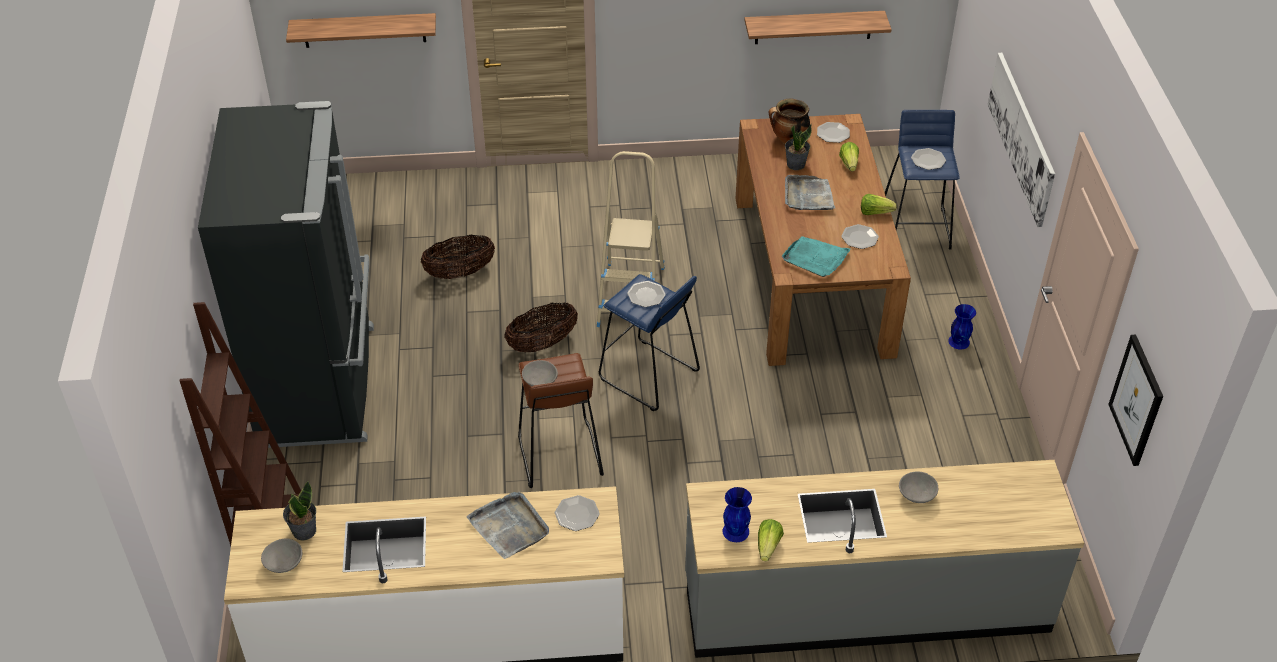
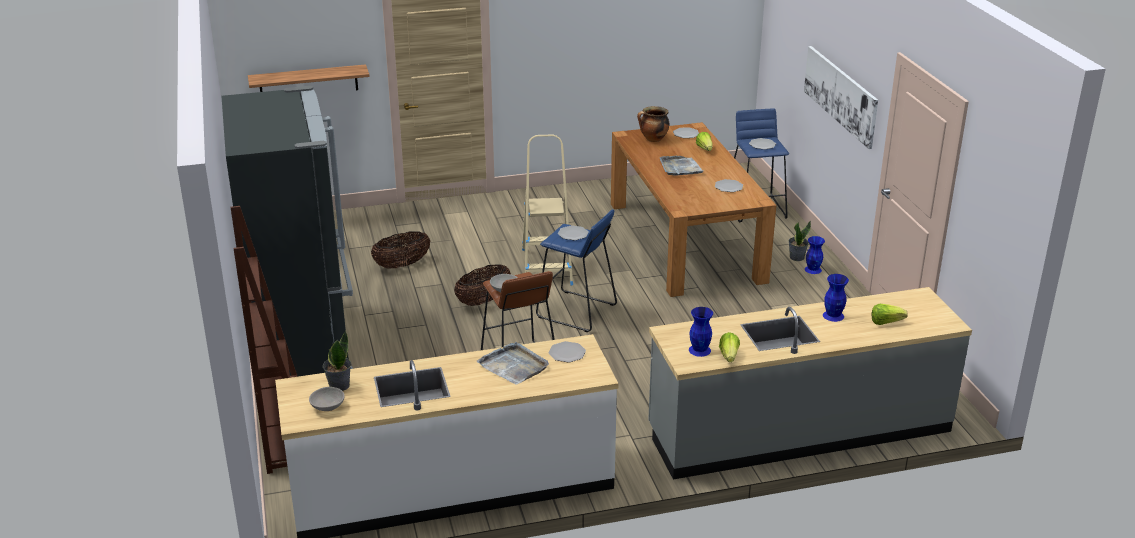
camera: 10 degrees left, 15 degrees down
shelf [744,11,892,44] -> none
turquoise tray [782,236,851,277] -> none
potted plant [785,124,812,170] -> potted plant moved to [788,221,811,261]
lettuce [861,194,897,215] -> lettuce moved to [871,304,908,325]
grey bowl [899,471,938,503] -> blue vase [823,274,849,322]
picture [1108,335,1163,466] -> none

